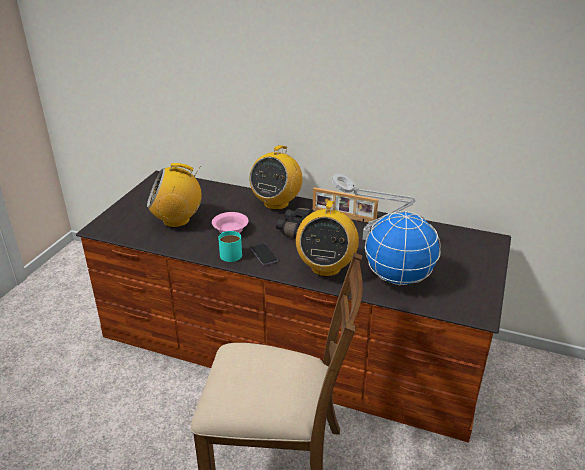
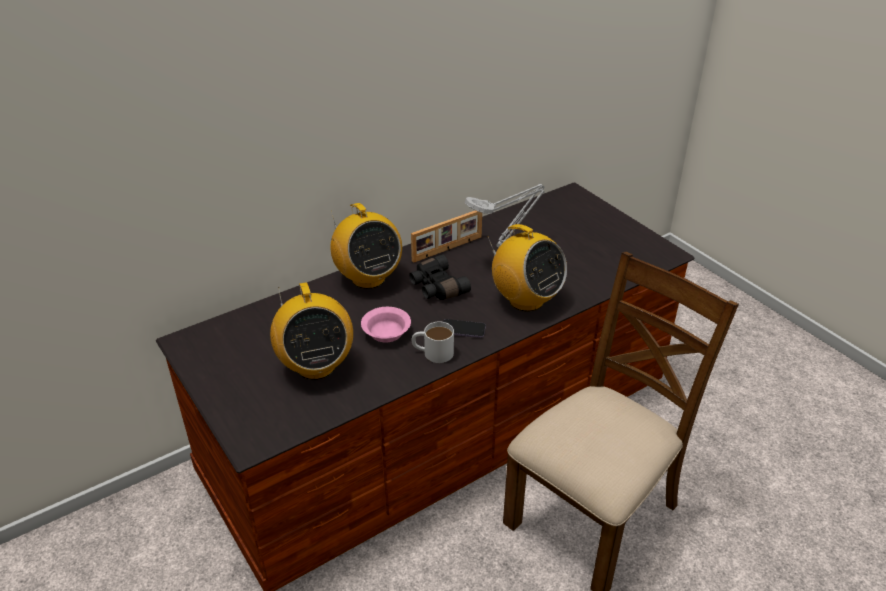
camera: 55 degrees left, 5 degrees up
radio [147,163,202,228] -> radio turned 45 degrees counterclockwise [270,282,353,380]
turquoise mug [218,231,242,262] -> white mug [412,322,454,363]
globe [365,211,441,286] -> none

